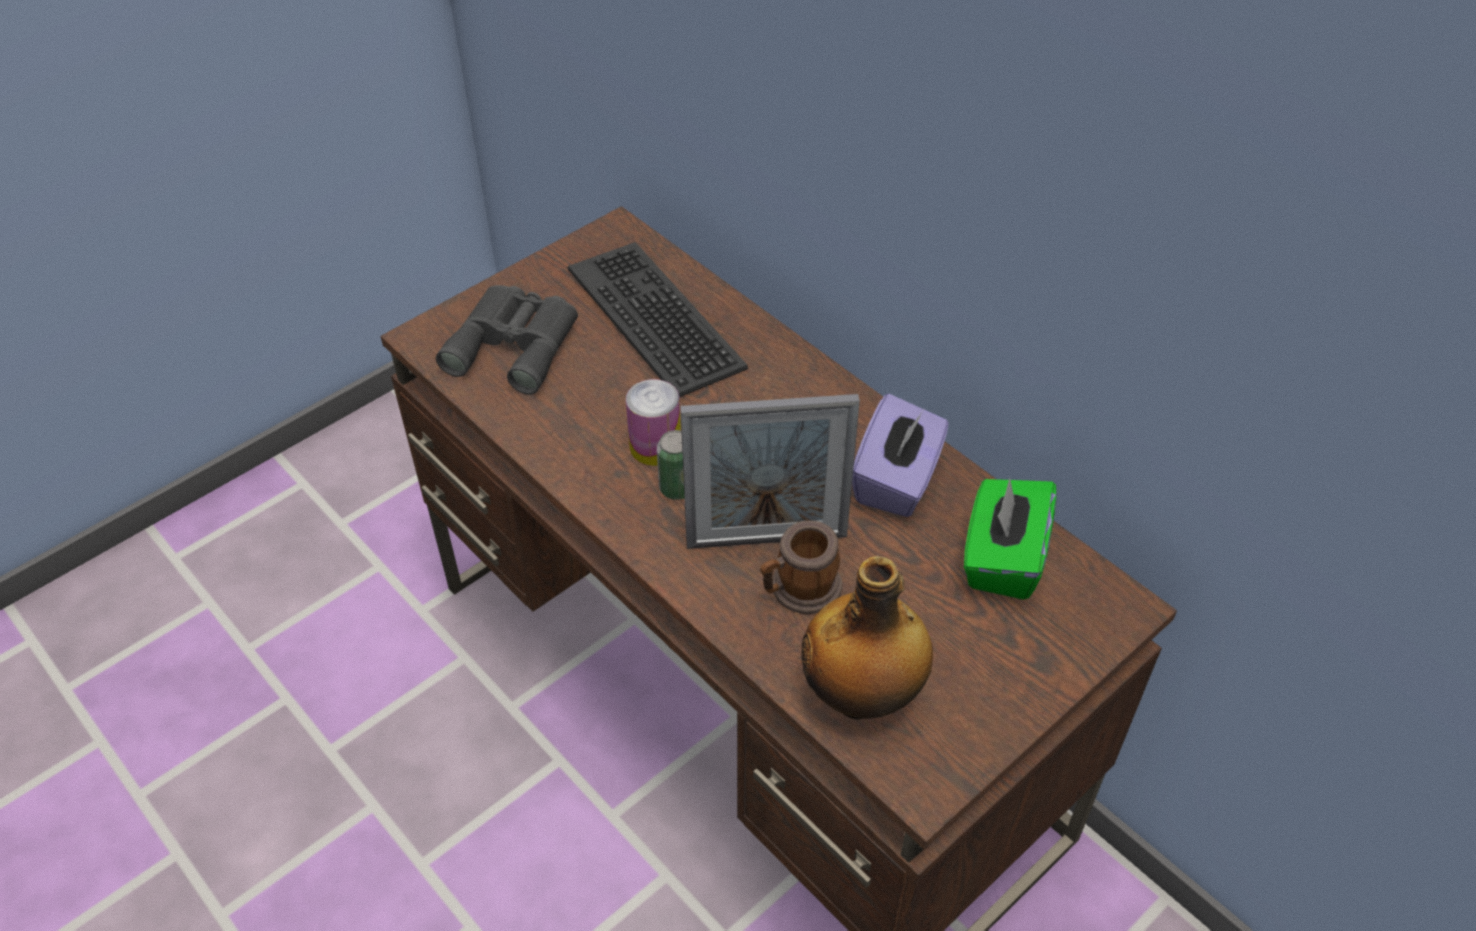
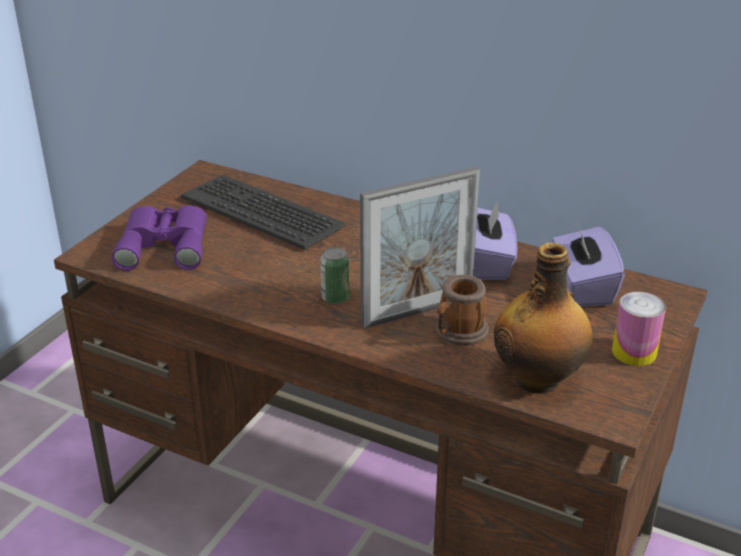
camera: 20 degrees left, 15 degrees down
grey binoculars [436,285,578,395] -> purple binoculars [112,205,207,271]
can [626,379,681,466] -> can moved to [612,292,666,366]
green tissue box [964,478,1056,600] -> purple tissue box [551,221,625,306]

